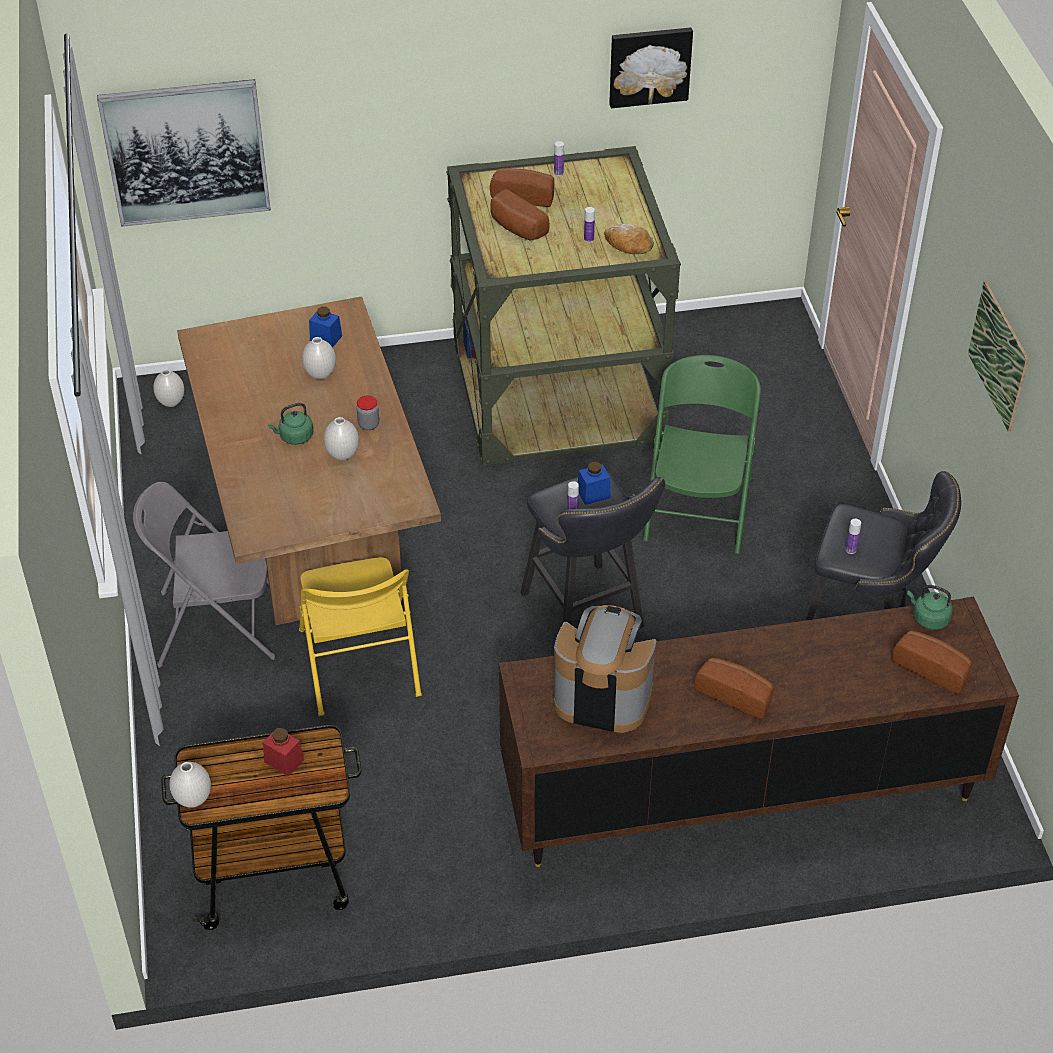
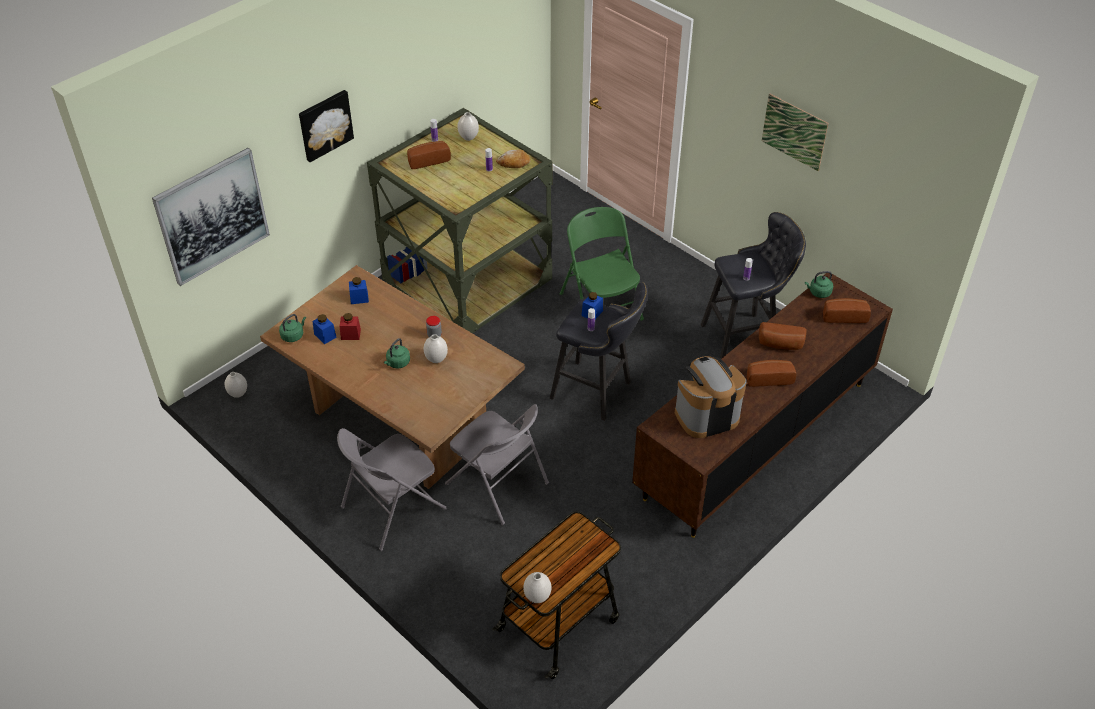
camera: 35 degrees left, 0 degrees up
red jar [263,727,304,777] -> red jar moved to [340,313,361,340]
yellow chair [299,557,422,716] -> grey chair [445,404,549,526]
white vase [302,337,336,379] -> white vase moved to [458,112,479,141]
bread [490,189,549,240] -> bread moved to [759,322,806,350]
picture [609,27,693,108] -> picture moved to [299,90,354,162]
none -> green kettle [279,314,306,342]
none -> blue jar [312,314,337,344]

